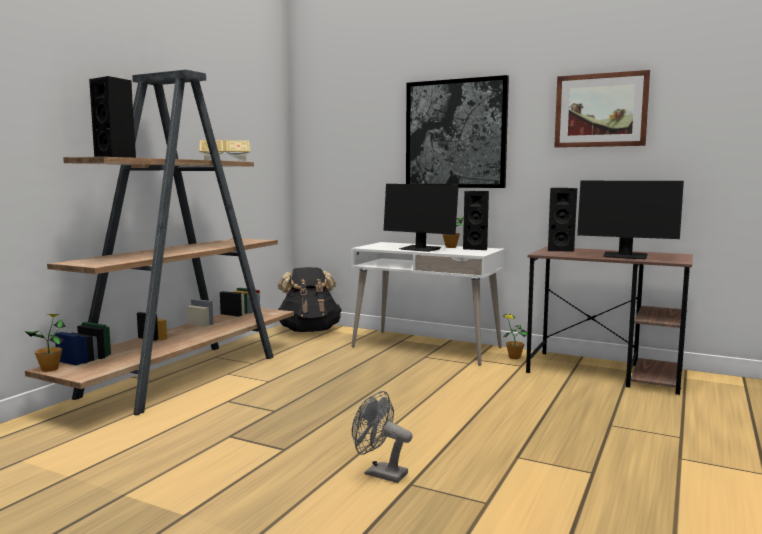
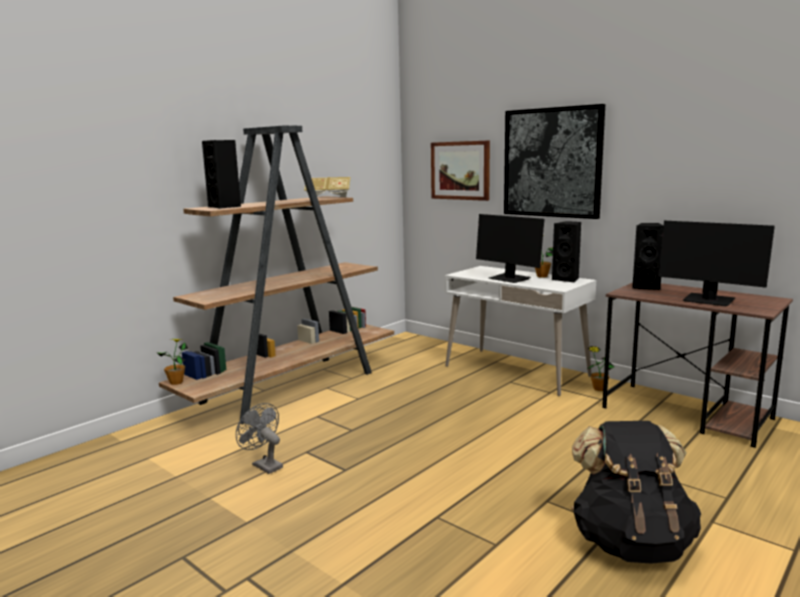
camera: 15 degrees right, 5 degrees up
black backpack [278,267,342,332] -> black backpack moved to [571,421,701,564]
grey fan [352,391,413,483] -> grey fan moved to [236,403,283,474]
picture [554,70,650,148] -> picture moved to [431,141,490,201]

